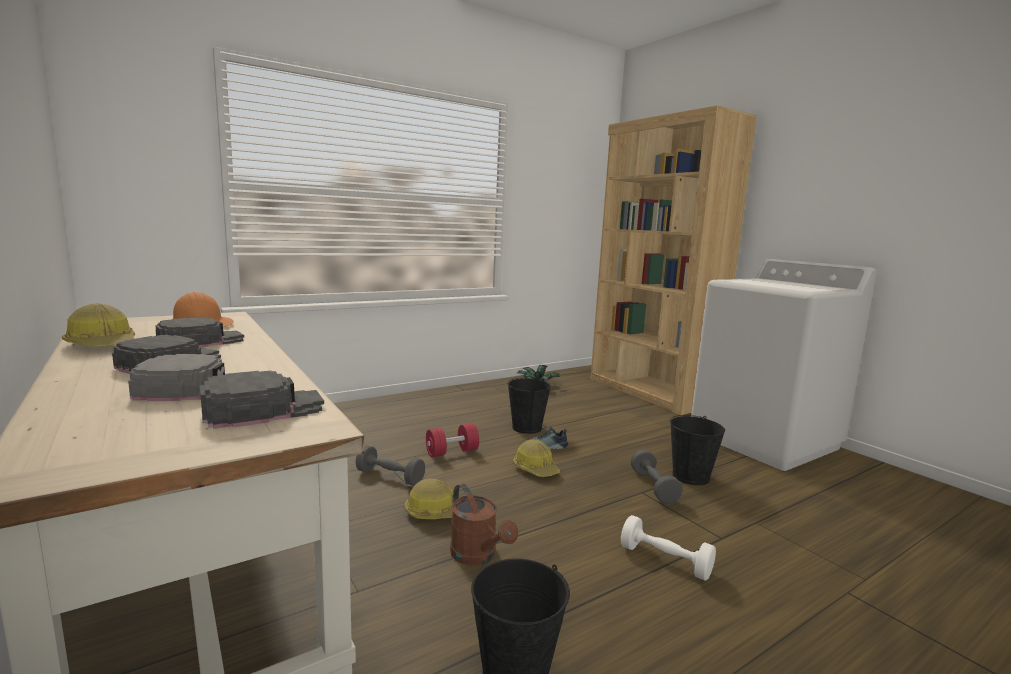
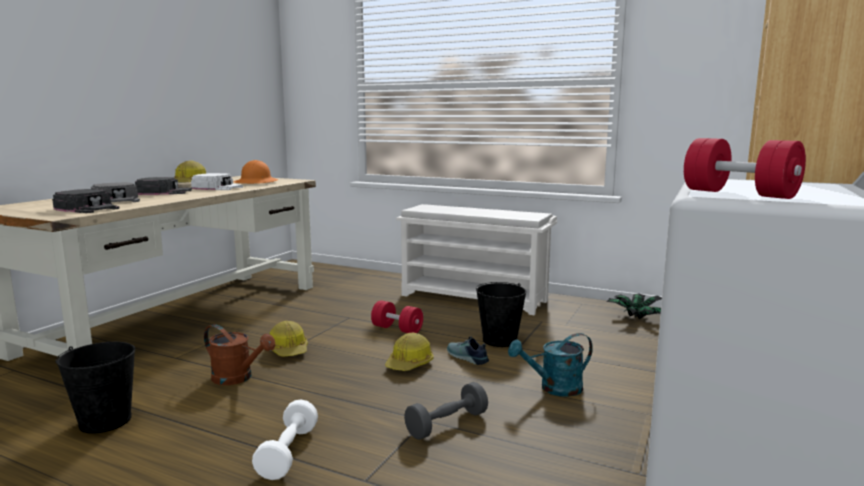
camera: 60 degrees right, 0 degrees up
black cap [155,317,244,347] -> white cap [191,173,243,190]
grey dumbbell [356,445,425,486] -> none
brown watering can [450,484,518,566] -> brown watering can turned 90 degrees counterclockwise [204,324,276,385]
black bucket [670,415,725,485] -> none
none -> white shoe rack [396,204,557,315]
none -> turquoise watering can [508,333,593,397]
none -> red dumbbell [684,138,806,199]

